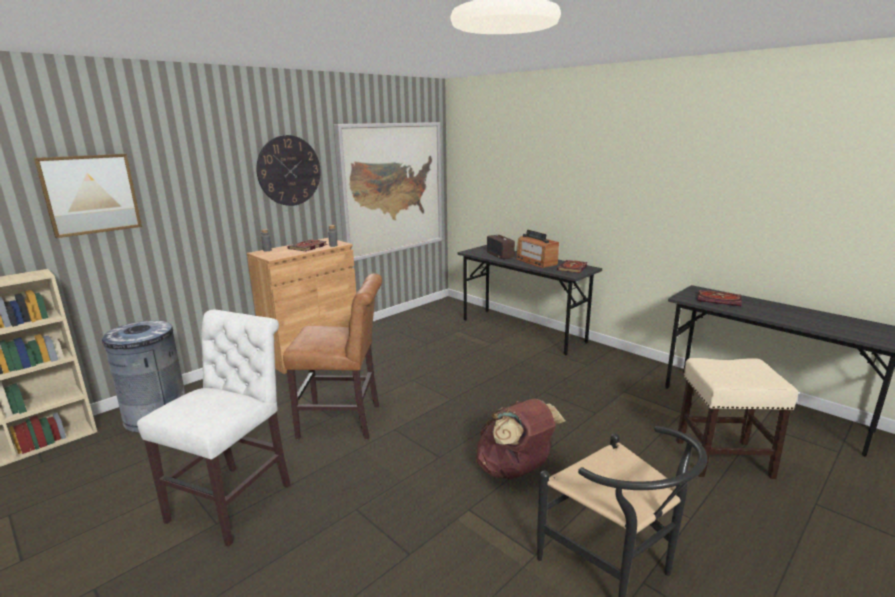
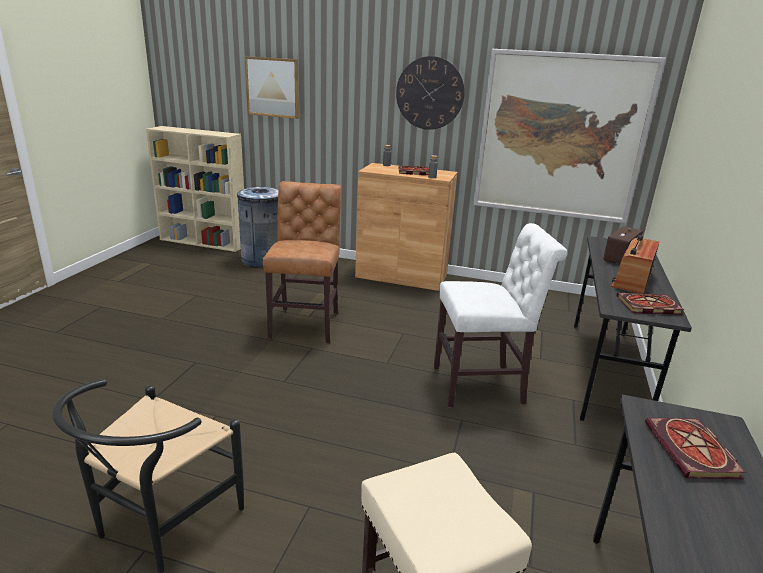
camera: 60 degrees right, 5 degrees up
white chair [137,310,291,547] -> white chair moved to [434,223,567,407]
brown chair [283,273,382,440] -> brown chair turned 150 degrees counterclockwise [263,181,342,343]
brown backpack [475,399,565,480] -> none

